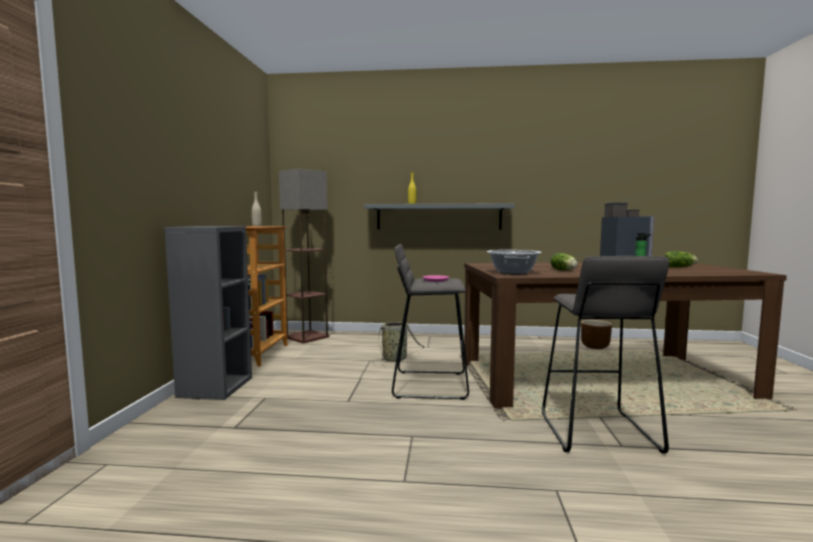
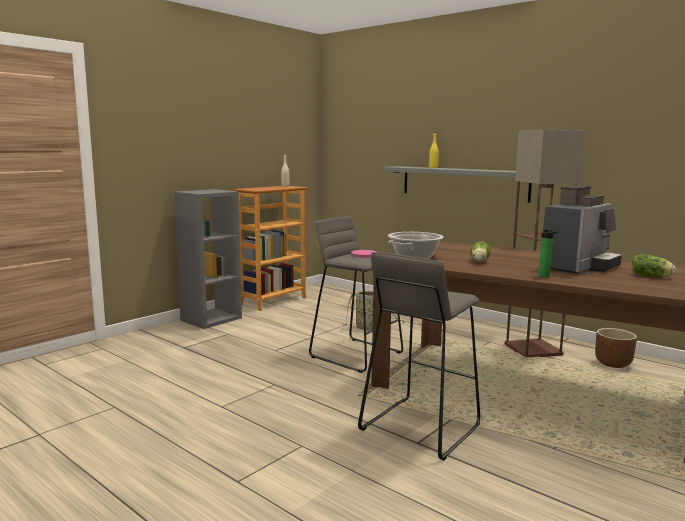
camera: 35 degrees right, 5 degrees up
floor lamp [279,168,329,343] -> floor lamp moved to [505,130,585,357]

